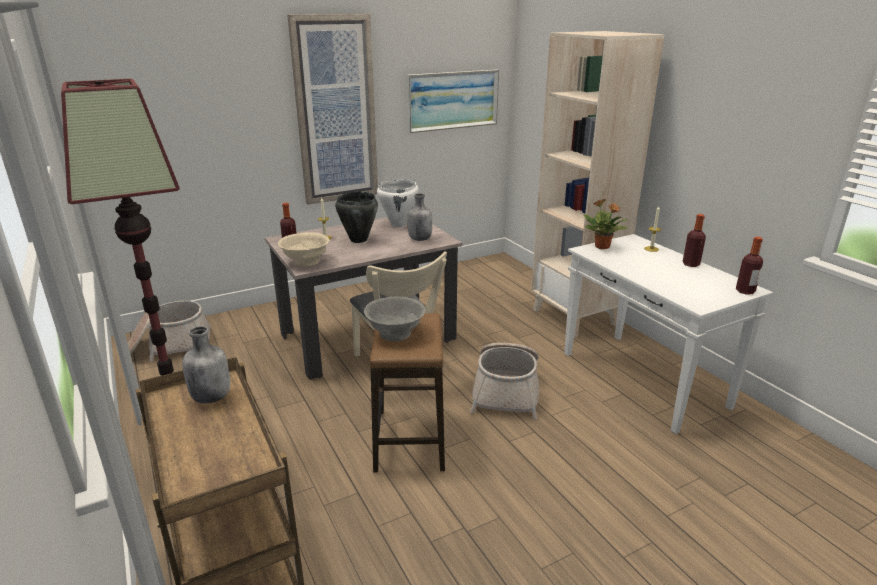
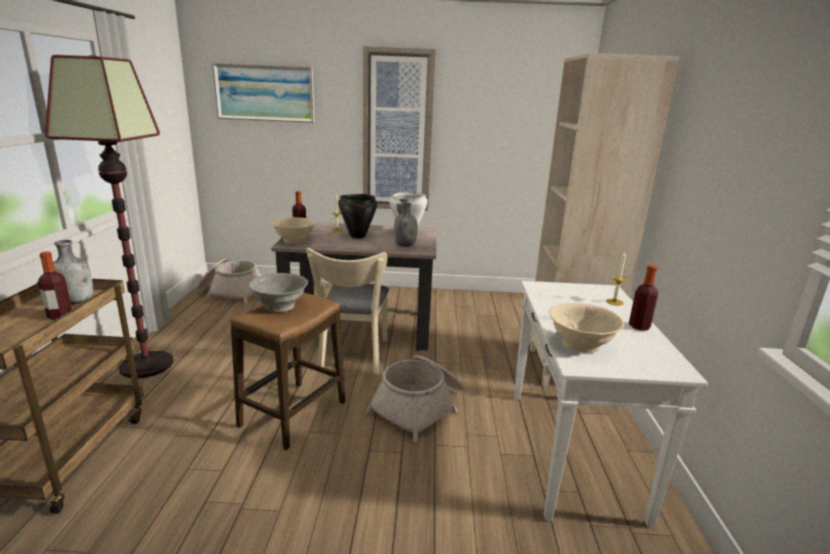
camera: 30 degrees right, 5 degrees down
picture [407,69,499,133] -> picture moved to [212,63,315,123]
potted plant [584,199,628,249] -> none
bottle [736,237,763,294] -> bottle moved to [38,251,72,320]
none -> beige bowl [549,303,624,353]

